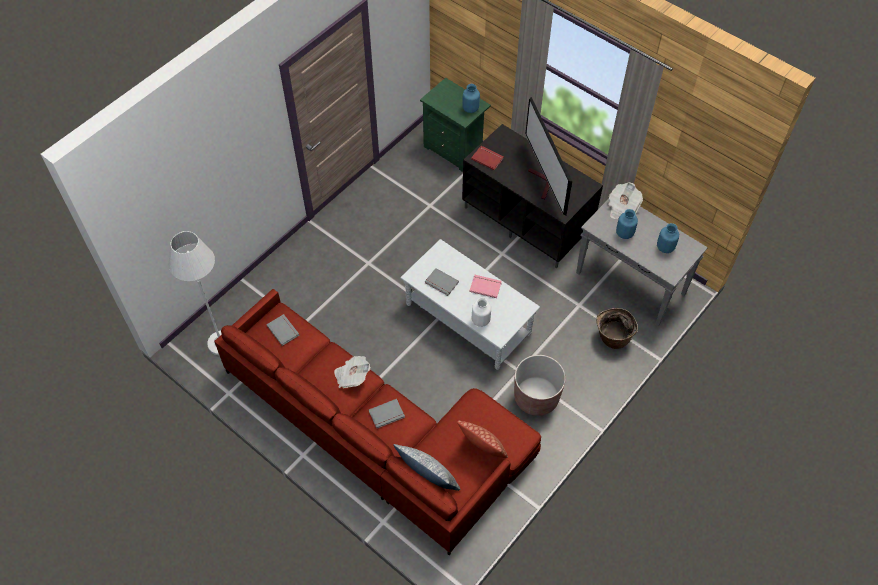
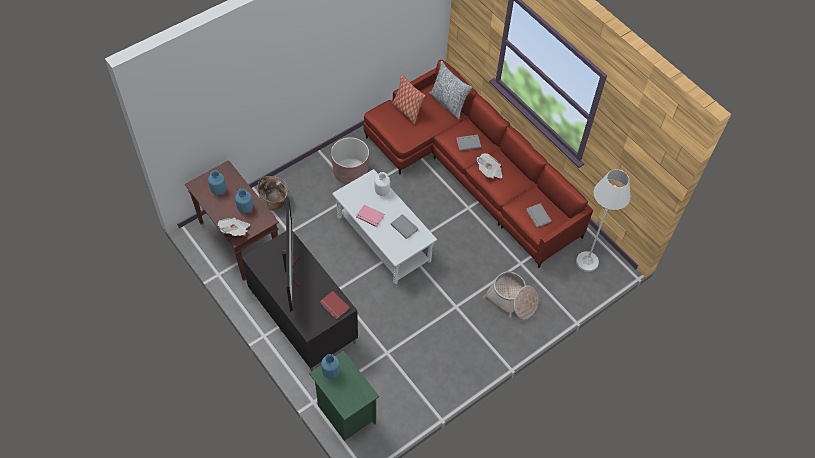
camera: 170 degrees left, 0 degrees up
grey console table [576,199,708,326] -> brown console table [185,160,279,281]
none -> basket [483,271,538,320]

